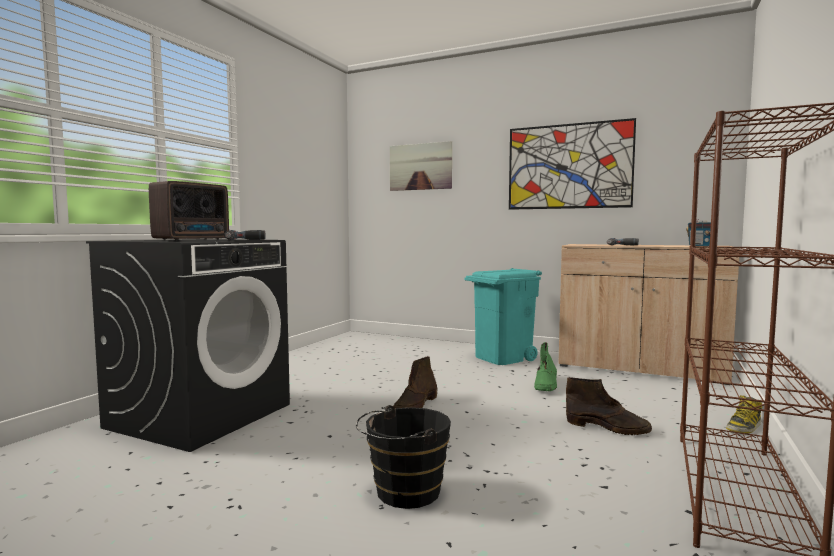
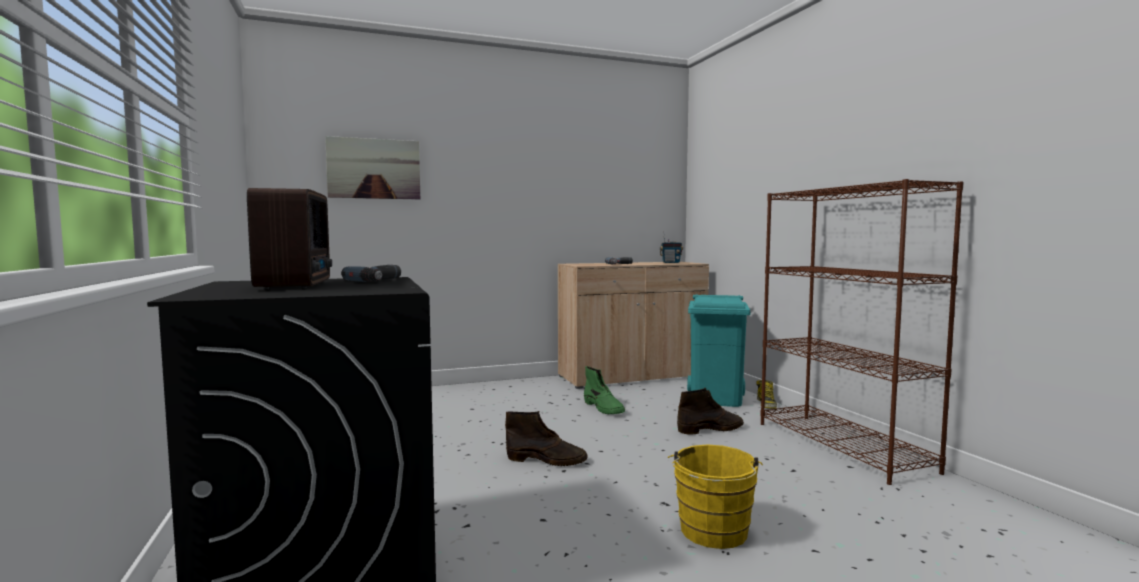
camera: 45 degrees left, 0 degrees up
black bucket [356,405,451,509] -> yellow bucket [668,445,763,549]
brown boot [394,356,437,408] -> brown boot turned 60 degrees counterclockwise [505,411,588,466]
turquoise trash can [465,268,542,365] -> turquoise trash can moved to [687,294,750,407]
picture [509,118,636,210] -> none

